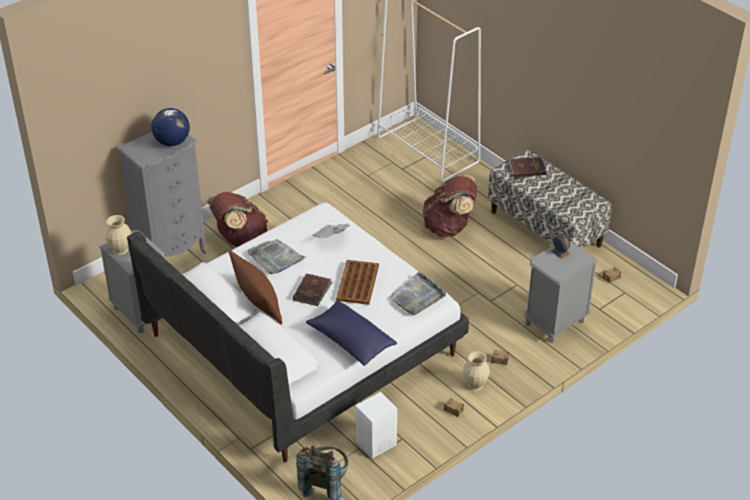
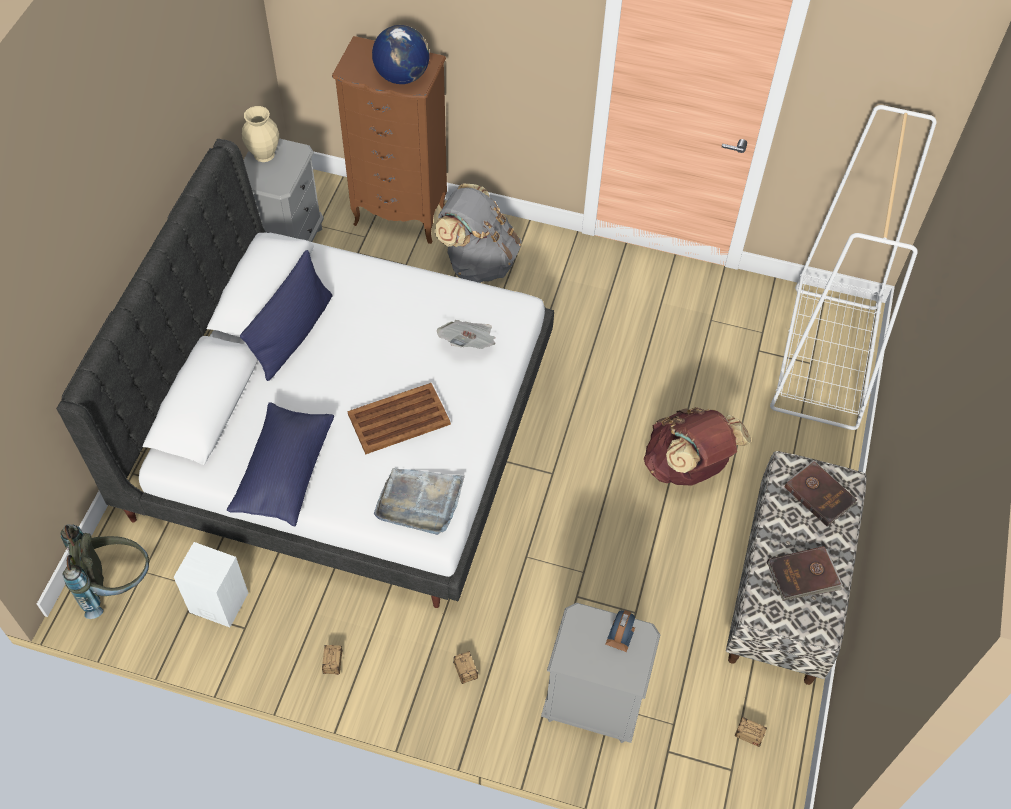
camera: 55 degrees right, 15 degrees up
grey dresser [118,132,206,257] -> brown dresser [332,36,447,244]
brown backpack [206,192,268,247] -> grey backpack [434,184,522,283]
brown pillow [229,250,282,325] -> blue pillow [240,250,332,381]
grey tray [248,239,306,274] -> none
brown book [293,273,333,306] -> brown book moved to [767,546,843,601]
beige vase [463,351,490,391] -> none

